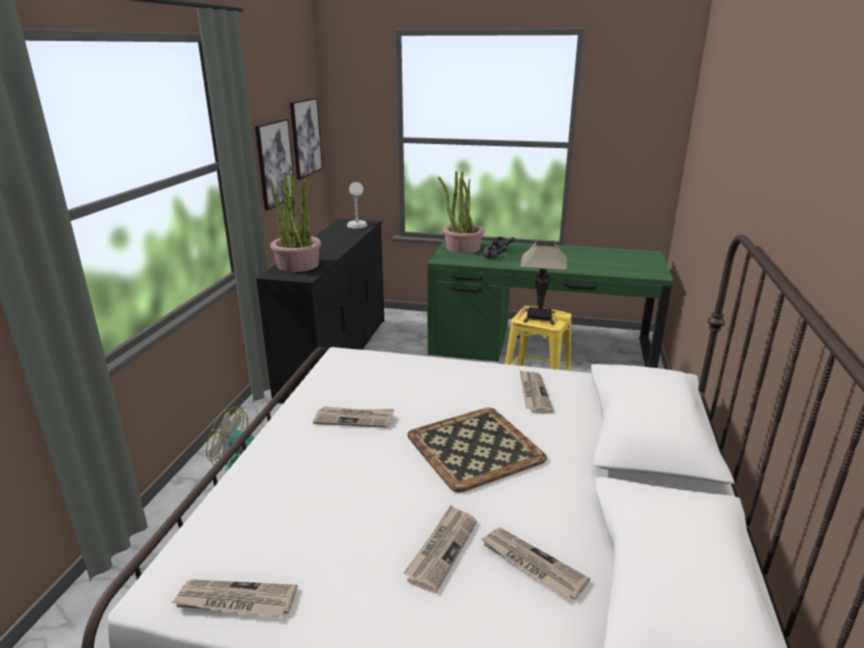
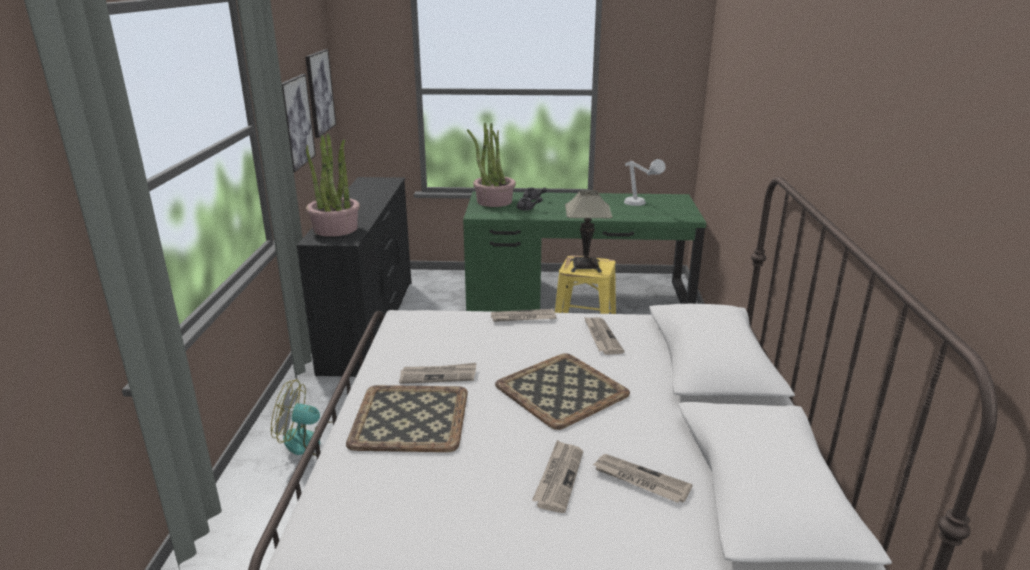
camera: 10 degrees left, 0 degrees up
newspaper [171,579,297,617] -> newspaper moved to [491,309,556,322]
grey table lamp [347,182,368,228] -> grey table lamp moved to [624,159,666,206]
none -> tray [346,385,468,452]

